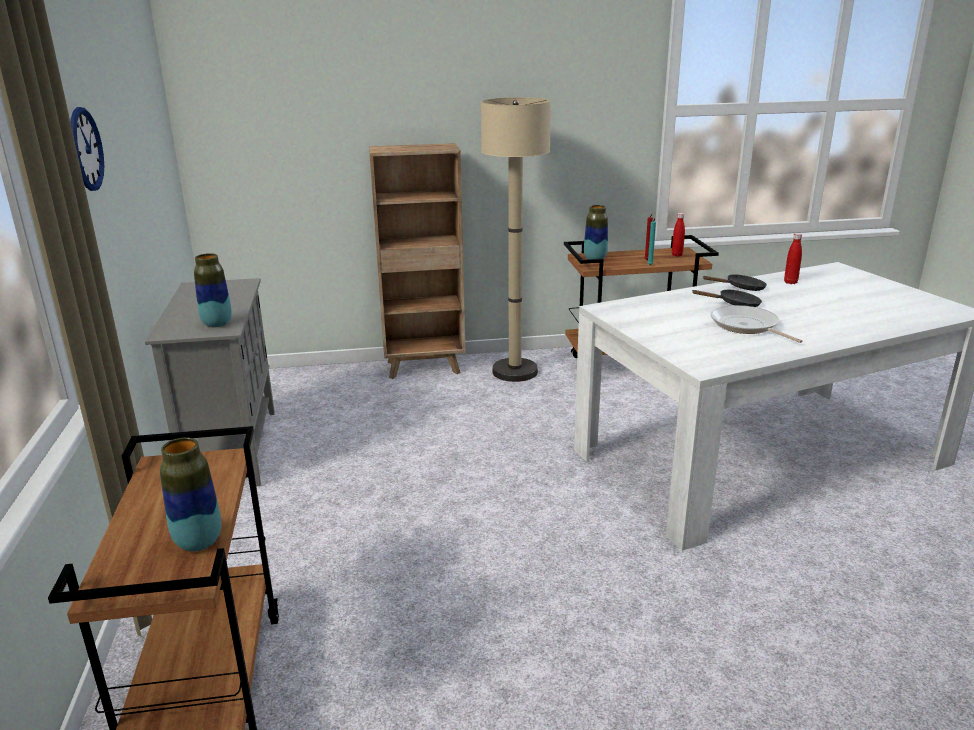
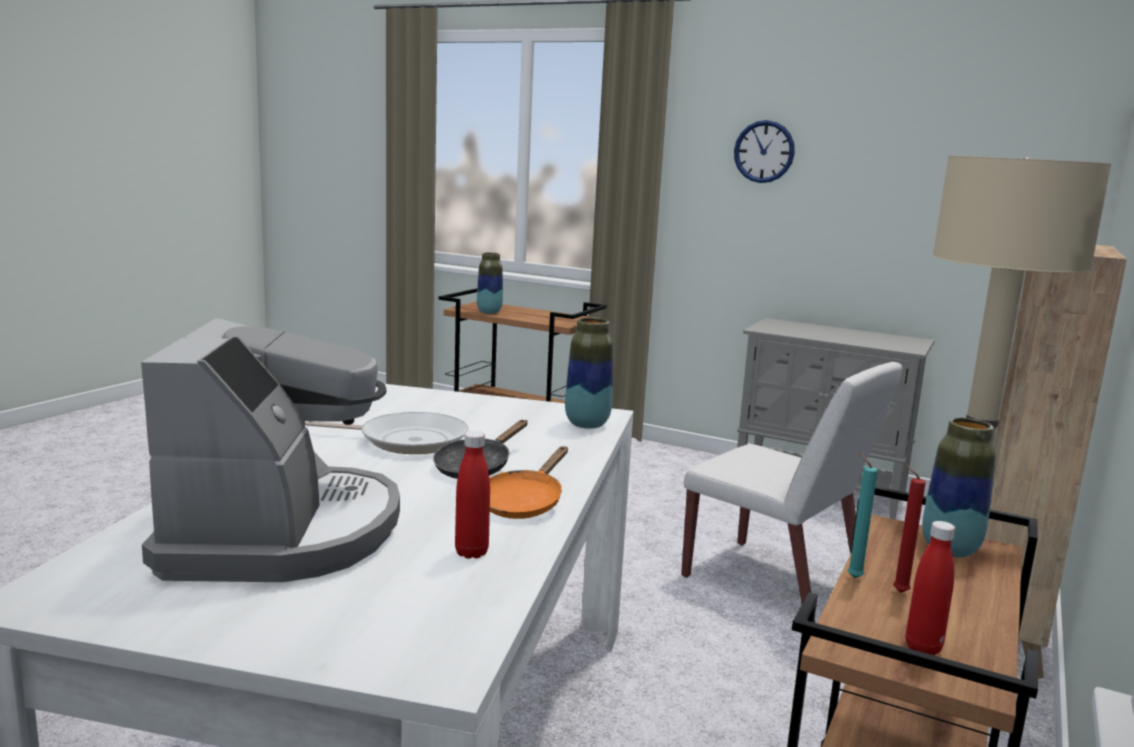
camera: 125 degrees right, 10 degrees down
vase [194,253,232,327] -> vase moved to [565,318,613,429]
black frying pan [703,274,767,291] -> orange frying pan [490,446,568,519]
none -> coffee machine [141,318,400,582]
none -> white chair [681,362,902,623]

